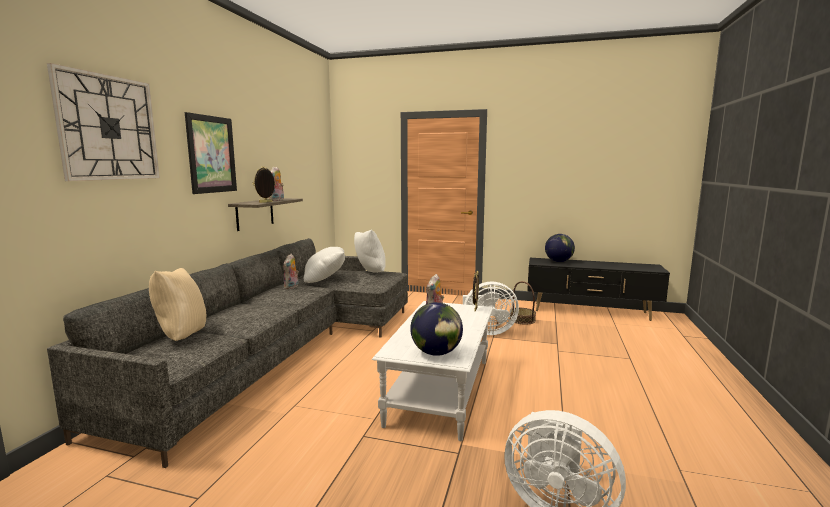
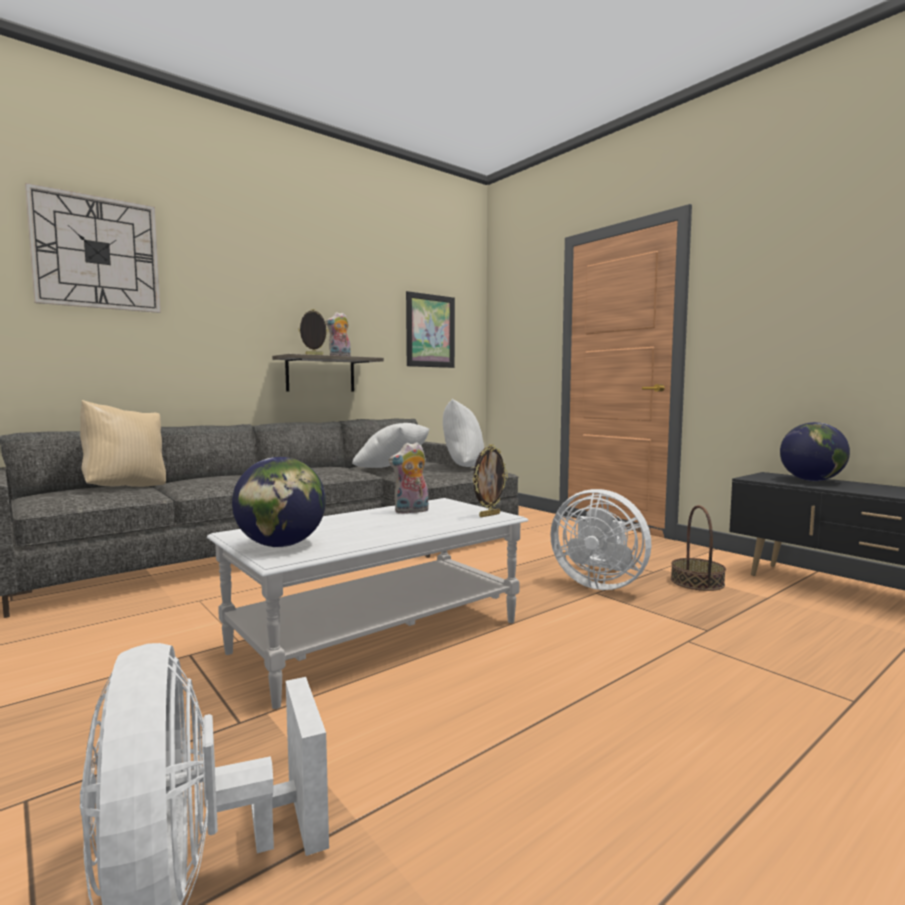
camera: 35 degrees right, 5 degrees down
picture [185,112,237,194] -> picture moved to [406,291,455,368]
plush toy [283,254,299,289] -> none

